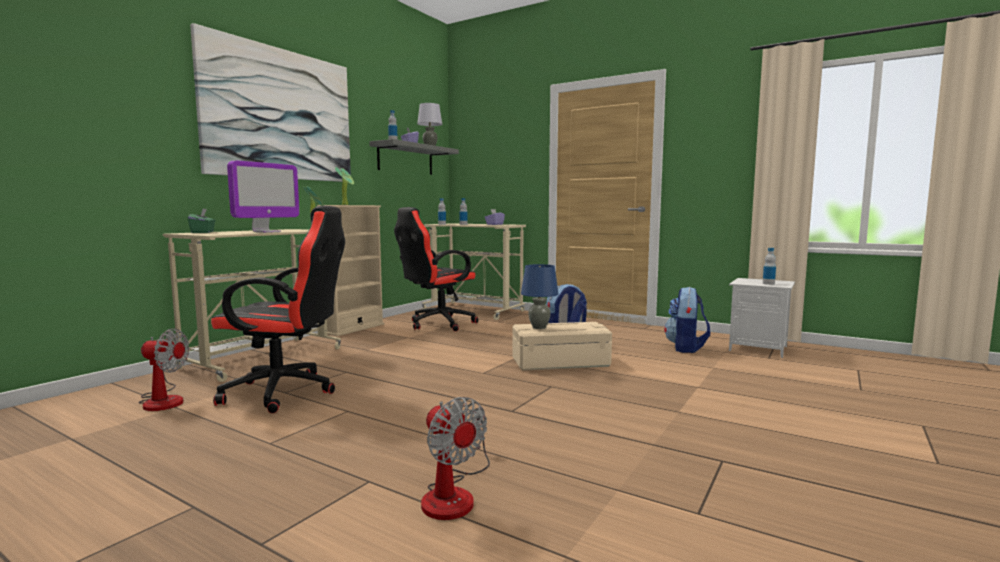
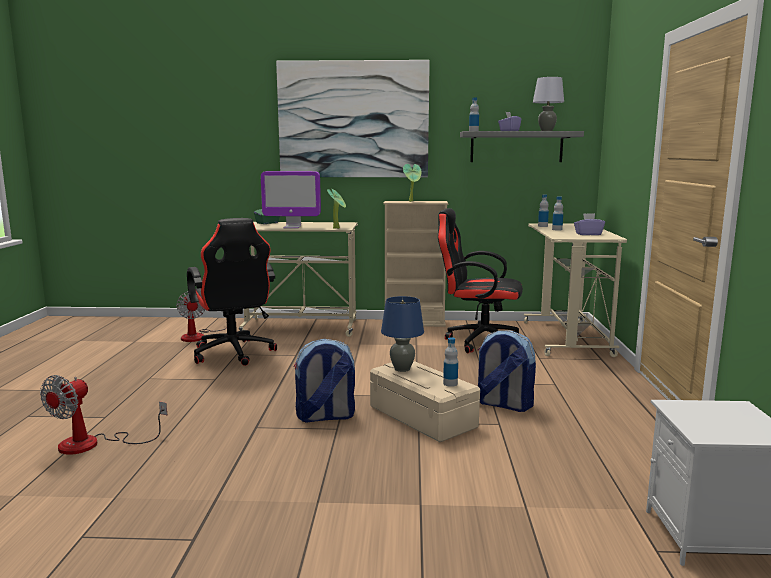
camera: 60 degrees right, 5 degrees up
backpack [664,287,710,353] -> backpack moved to [294,339,355,423]
bottle [763,248,776,285] -> bottle moved to [443,337,458,387]

